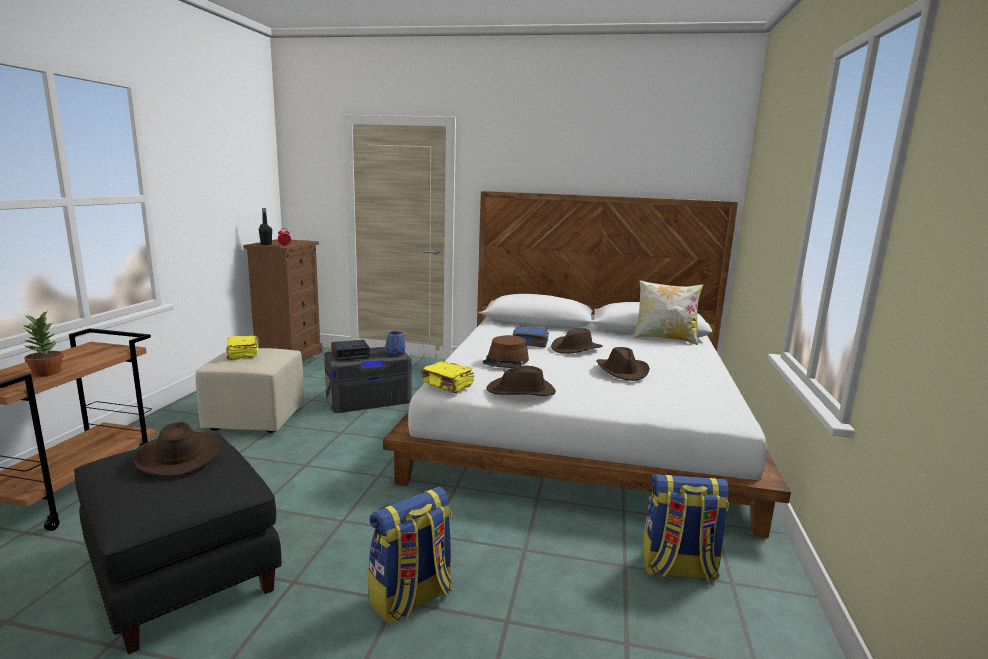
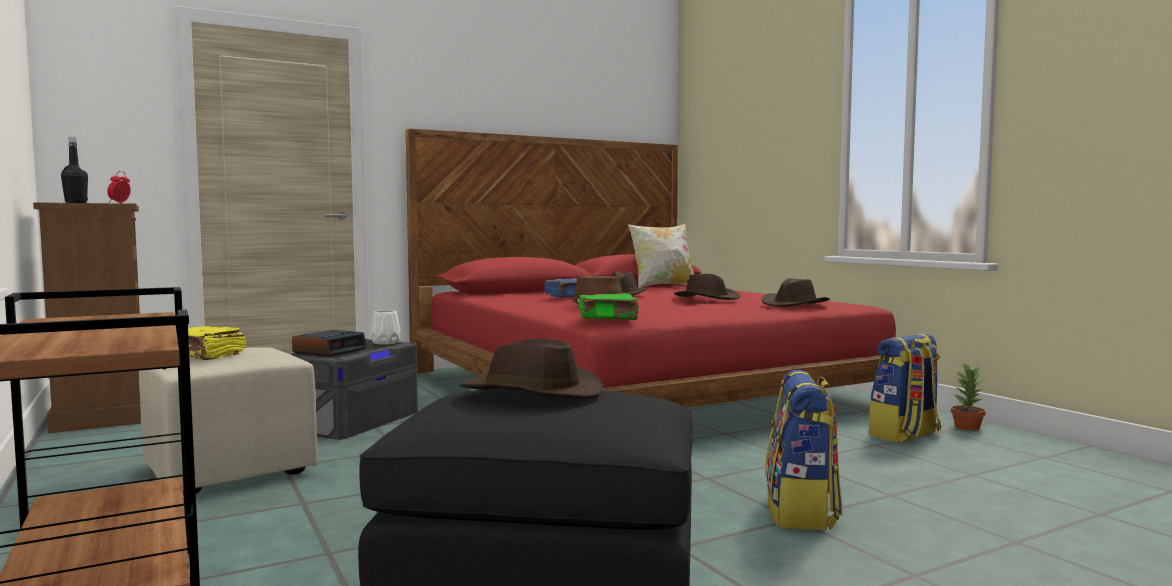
camera: 40 degrees left, 10 degrees down
potted plant [22,311,64,377] -> potted plant moved to [951,363,986,431]
white bed [383,191,791,538] -> red bed [406,128,896,408]
blue vase [385,331,406,356] -> white vase [370,310,401,345]
yellow book [421,361,474,393] -> green book [578,293,639,320]
brown hat [486,366,556,396] -> brown hat moved to [761,278,830,307]

